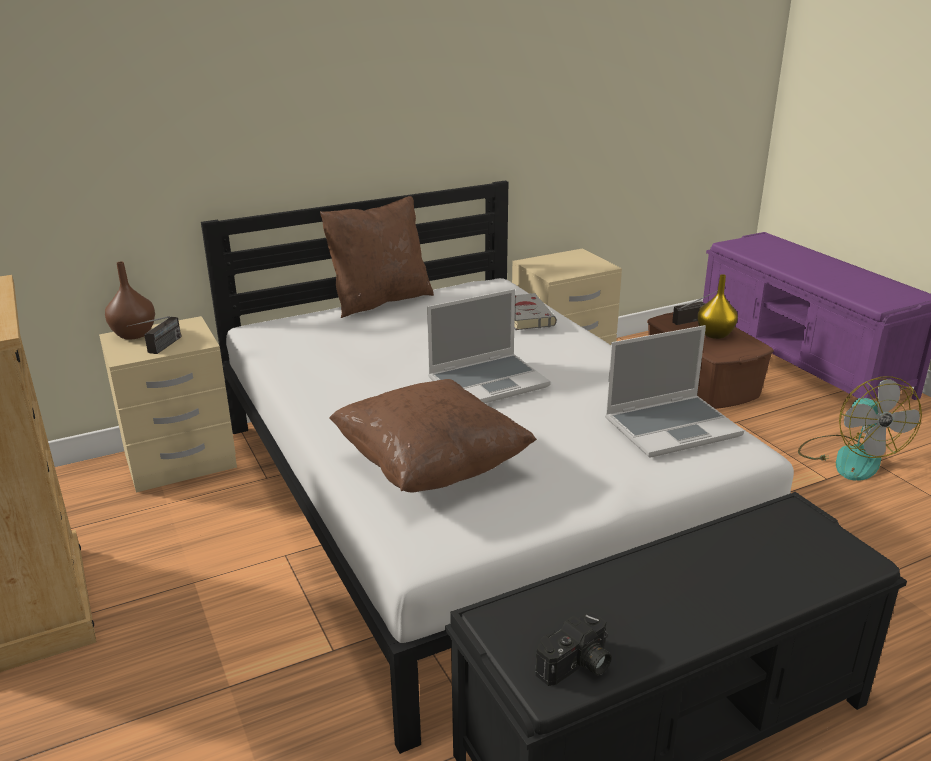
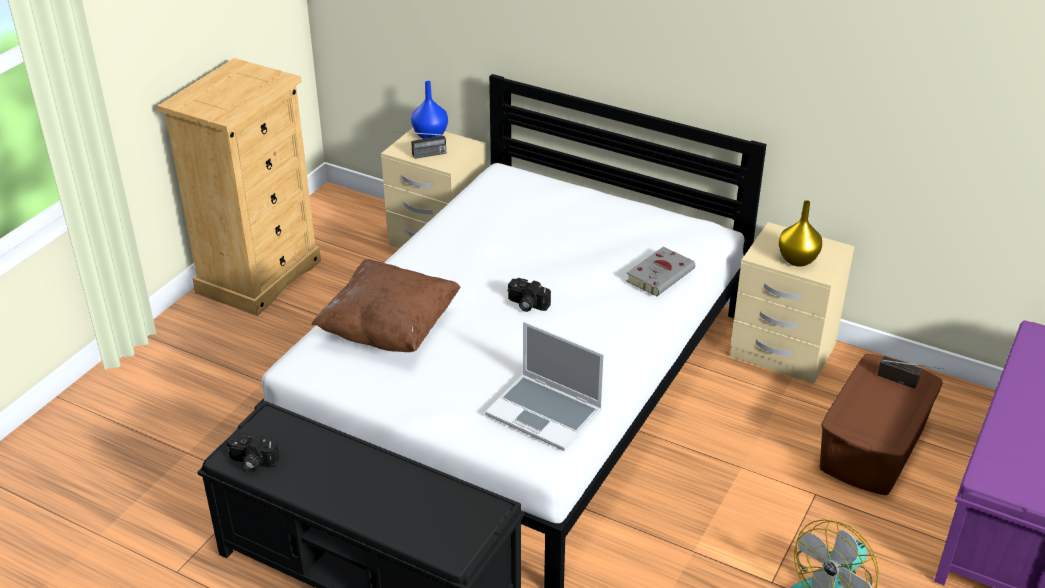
camera: 55 degrees right, 10 degrees up
brown vase [105,262,155,340] -> blue vase [411,81,448,139]
brown pillow [320,196,434,318] -> none
laptop [427,289,551,403] -> camera [507,278,551,312]
yellow vase [697,274,738,339] -> yellow vase moved to [779,200,822,267]

